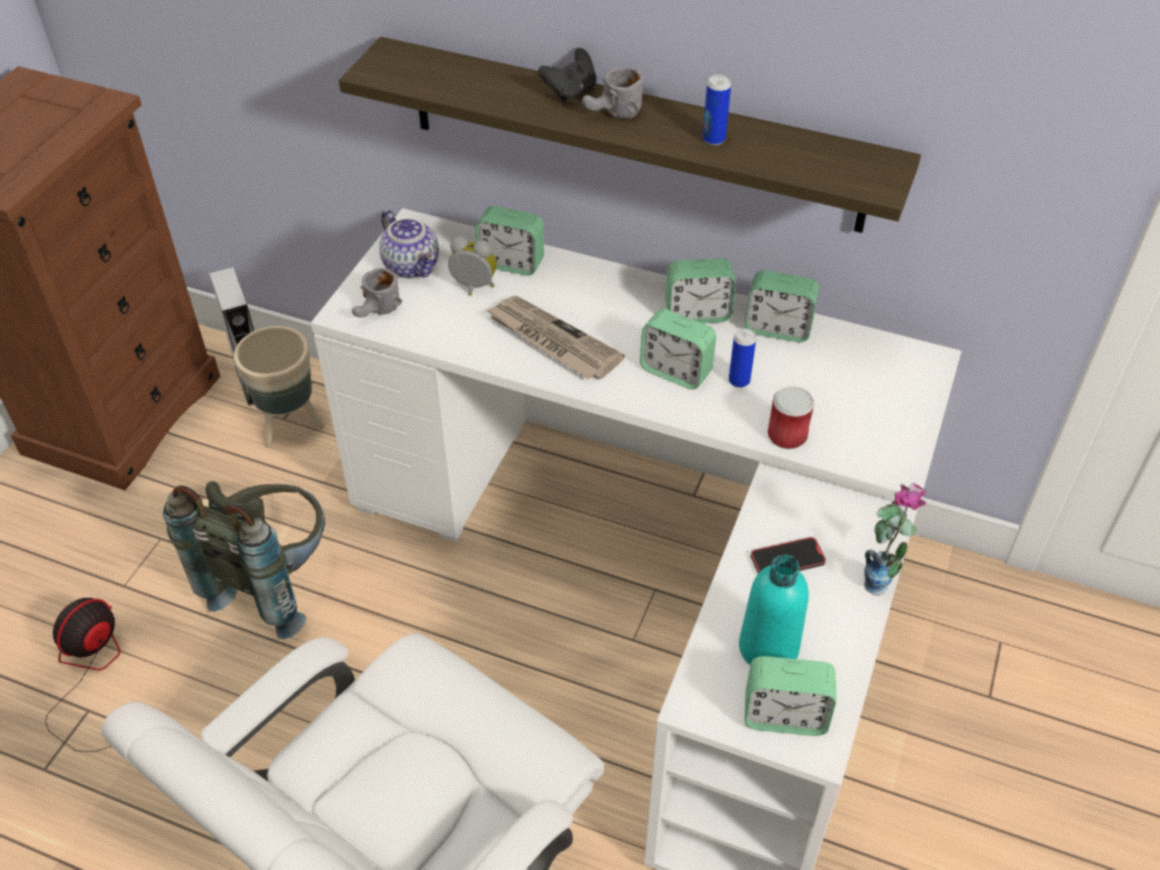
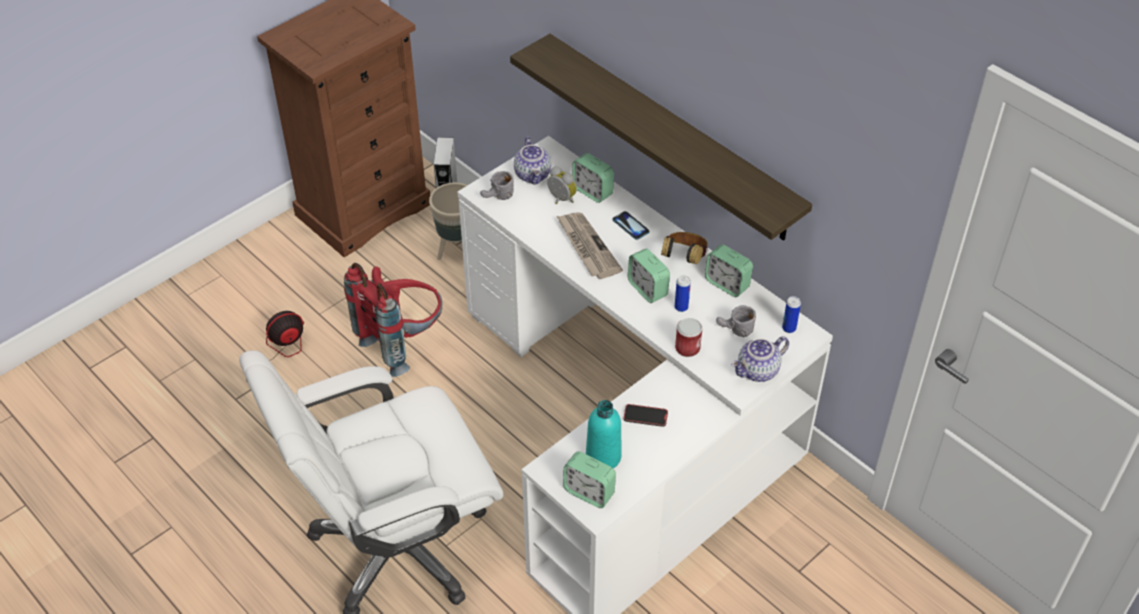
camera: 25 degrees right, 0 degrees up
grey backpack [163,481,325,639] -> red backpack [344,263,442,377]
black game controller [538,48,596,102] -> none
grey mug [582,67,643,119] -> grey mug moved to [716,305,756,337]
alarm clock [666,258,736,323] -> headphones [661,232,708,264]
can [703,74,731,145] -> can moved to [782,296,801,333]
vase [864,483,926,596] -> none
none -> phone [613,211,650,240]
none -> teapot [731,336,789,382]

